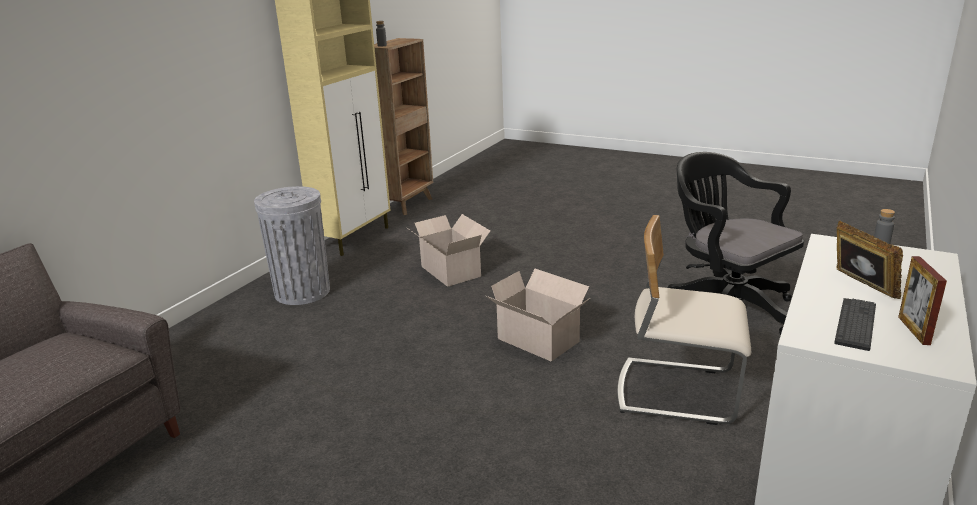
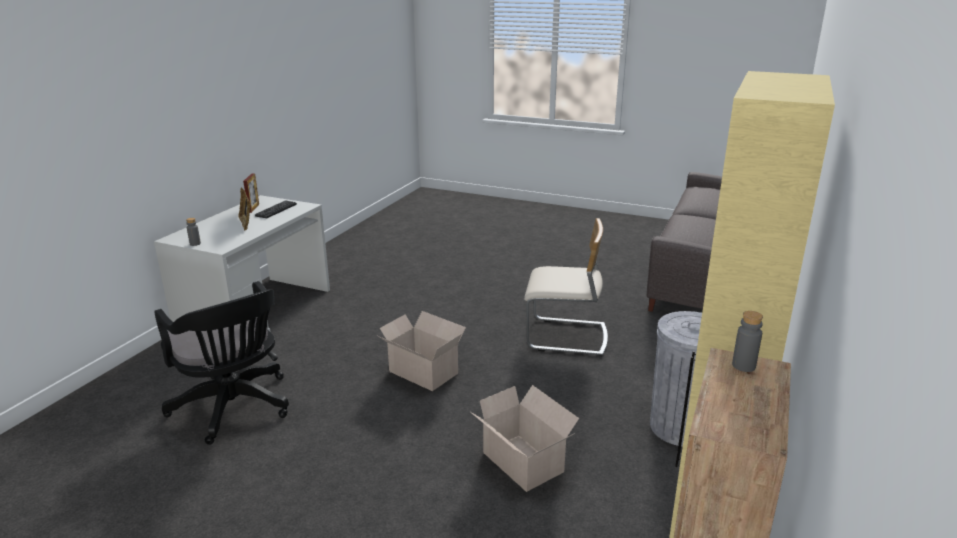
camera: 175 degrees right, 0 degrees up
beige chair [617,215,751,425] -> beige chair moved to [524,218,608,356]

